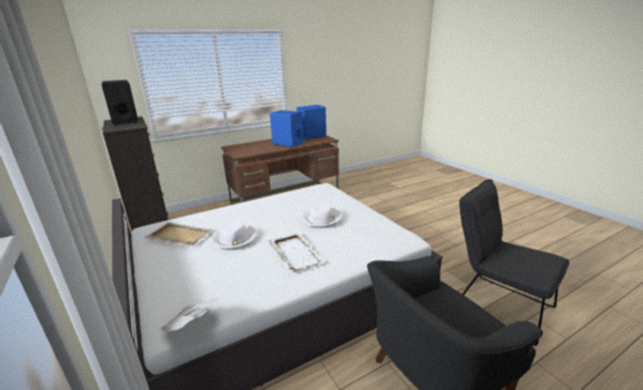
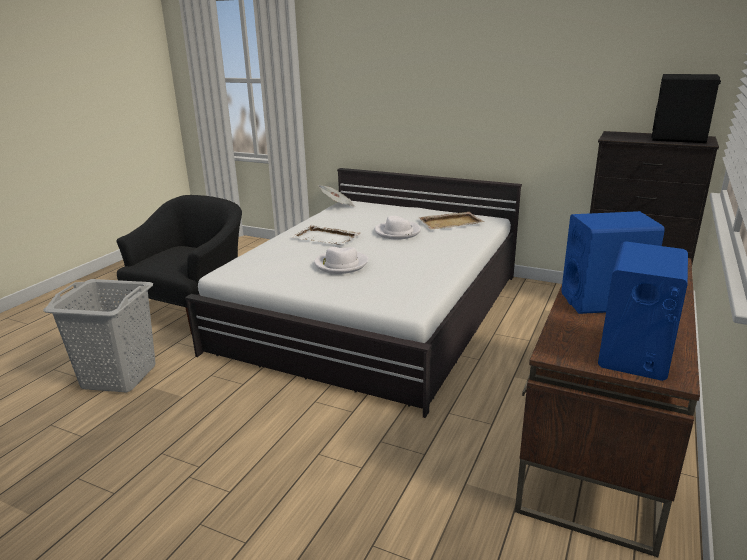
camera: 145 degrees right, 0 degrees up
black chair [459,179,569,346] -> grey laundry basket [43,279,156,393]

